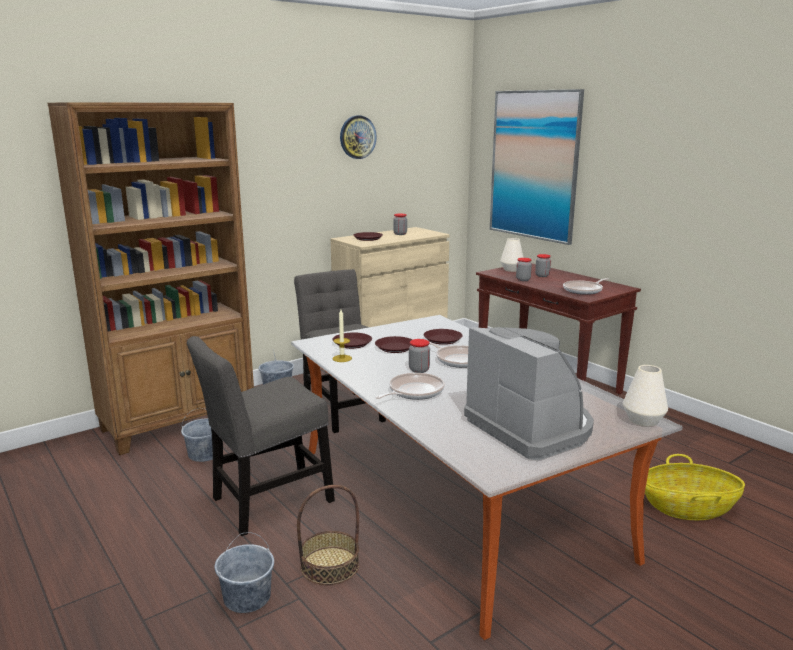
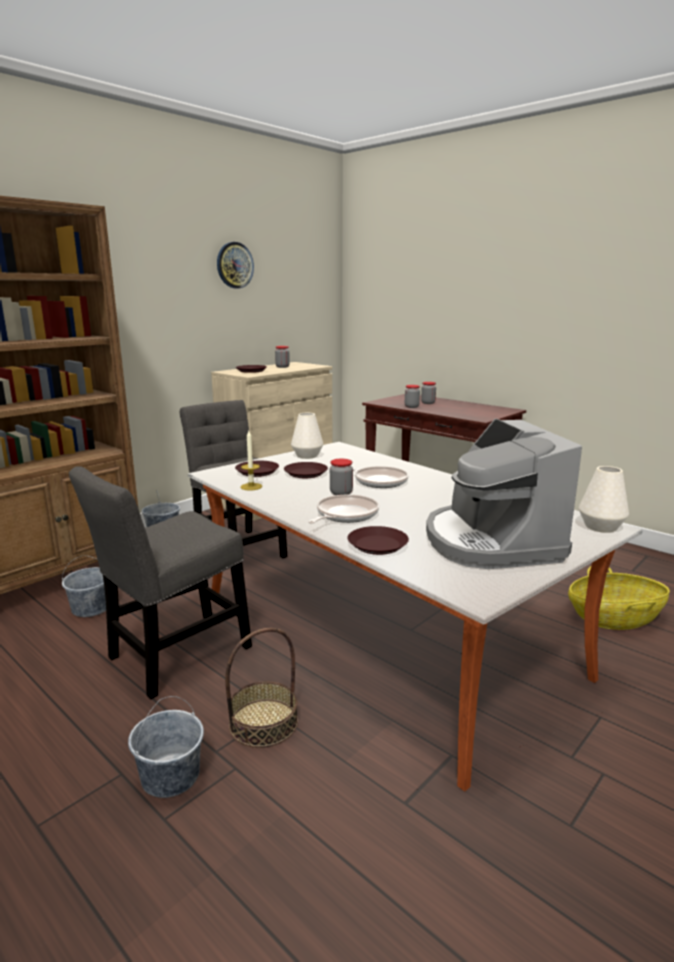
camera: 10 degrees left, 0 degrees up
brown plate [423,329,463,345] -> brown plate moved to [347,526,409,555]
coffee machine [464,327,594,461] -> coffee machine turned 150 degrees counterclockwise [426,419,582,569]
picture [490,89,584,245] -> none
white vase [500,238,524,272] -> white vase moved to [291,413,323,459]
frying pan [563,278,608,295] -> none

